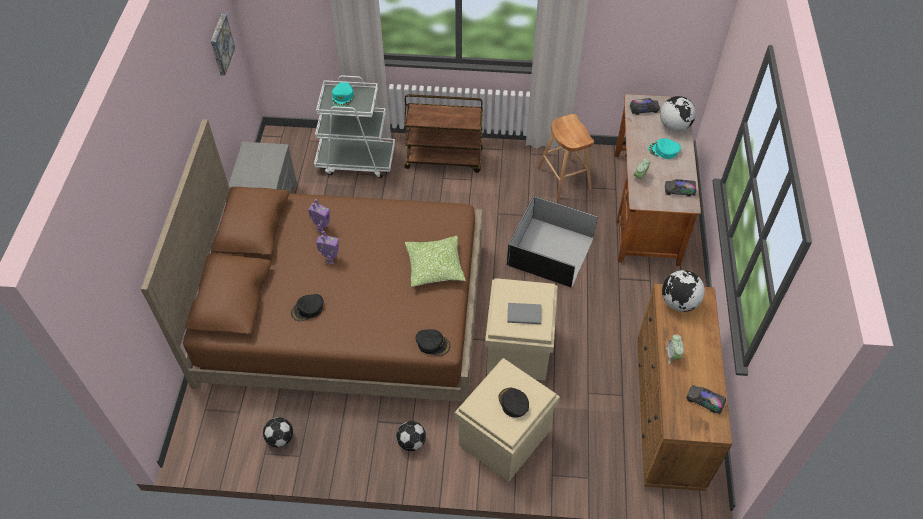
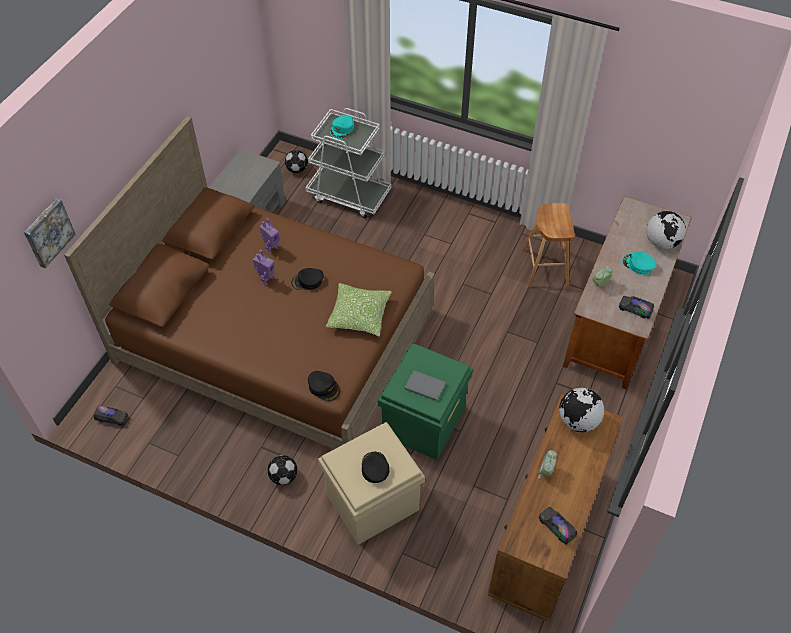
camera: 20 degrees right, 0 degrees up
picture [211,14,235,75] -> picture moved to [24,198,76,268]
football [263,417,293,447] -> football moved to [285,150,308,173]
black cap [291,294,324,321] -> black cap moved to [291,268,324,290]
brown cart [404,94,483,173] -> none
beige storage box [485,278,558,381] -> green storage box [378,343,473,460]
black storage box [507,195,598,287] -> none
toy truck [630,98,660,115] -> toy truck moved to [94,406,128,426]

